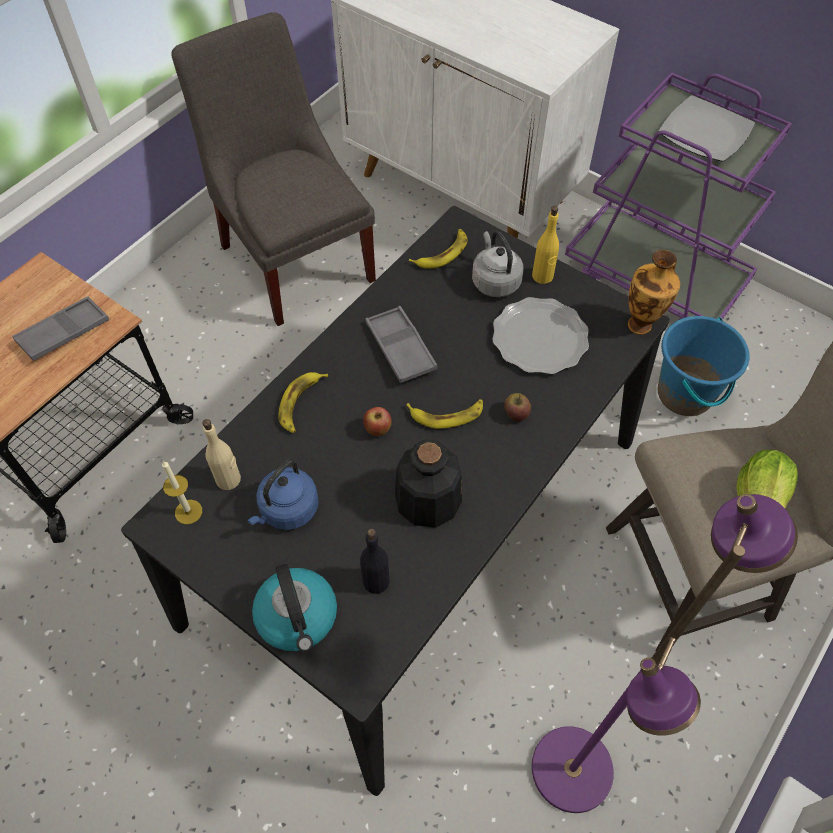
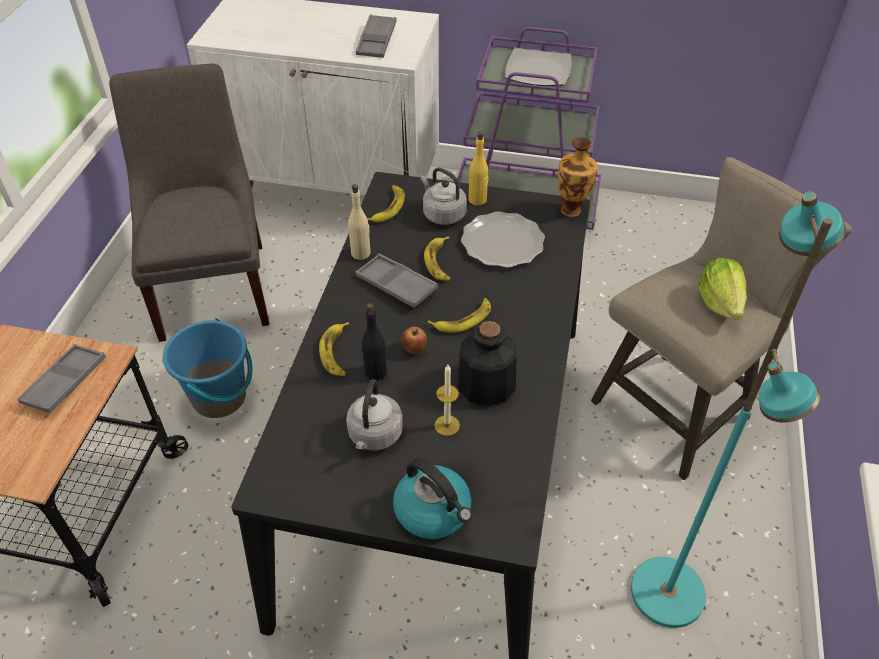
camera: 25 degrees left, 10 degrees down
candle [162,461,202,525] -> candle moved to [434,365,460,436]
grey chair [172,12,376,326] -> grey chair turned 45 degrees clockwise [109,63,269,342]
beige bottle [202,419,241,490] -> beige bottle moved to [348,184,371,260]
blue kettle [247,459,319,530] -> grey kettle [346,379,403,451]
black bottle [360,529,389,594] -> black bottle moved to [361,303,387,381]
apple [504,393,531,422] -> none
purple floor lamp [532,494,798,813] -> turquoise floor lamp [631,191,846,628]
blue bucket [658,316,750,416] -> blue bucket moved to [163,318,253,418]
none -> grey tray [356,14,396,58]
none -> banana [424,236,451,281]

